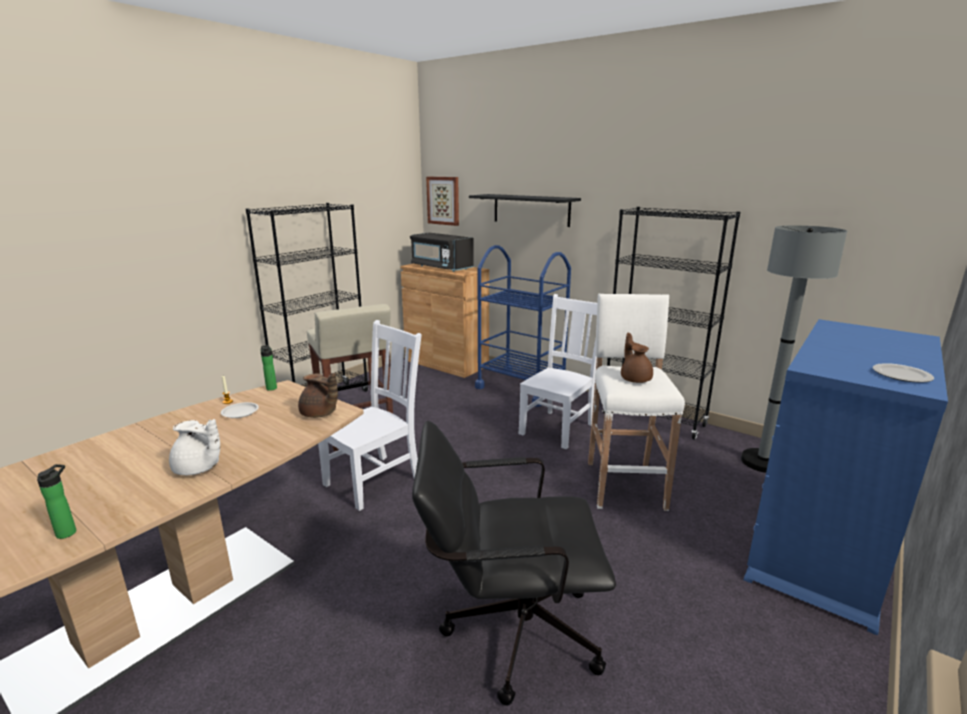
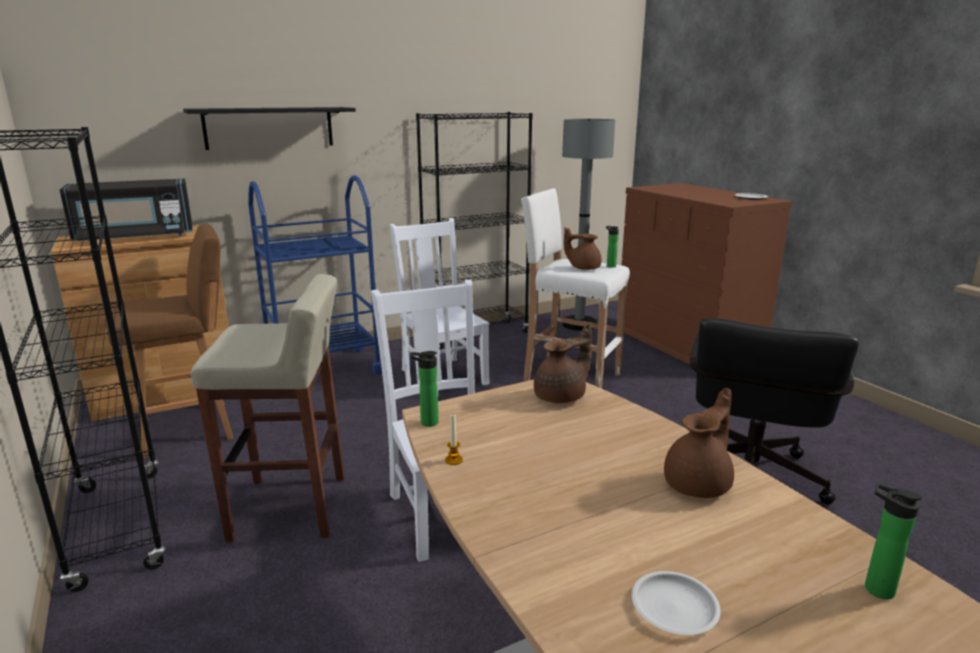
camera: 65 degrees left, 0 degrees up
white teapot [169,419,220,475] -> brown teapot [664,387,734,498]
white plate [221,402,259,418] -> white plate moved to [632,571,721,635]
picture [426,177,459,226] -> none
blue dresser [744,319,948,635] -> brown dresser [616,183,793,365]
none -> brown stool [106,224,234,458]
none -> bottle [606,226,619,268]

